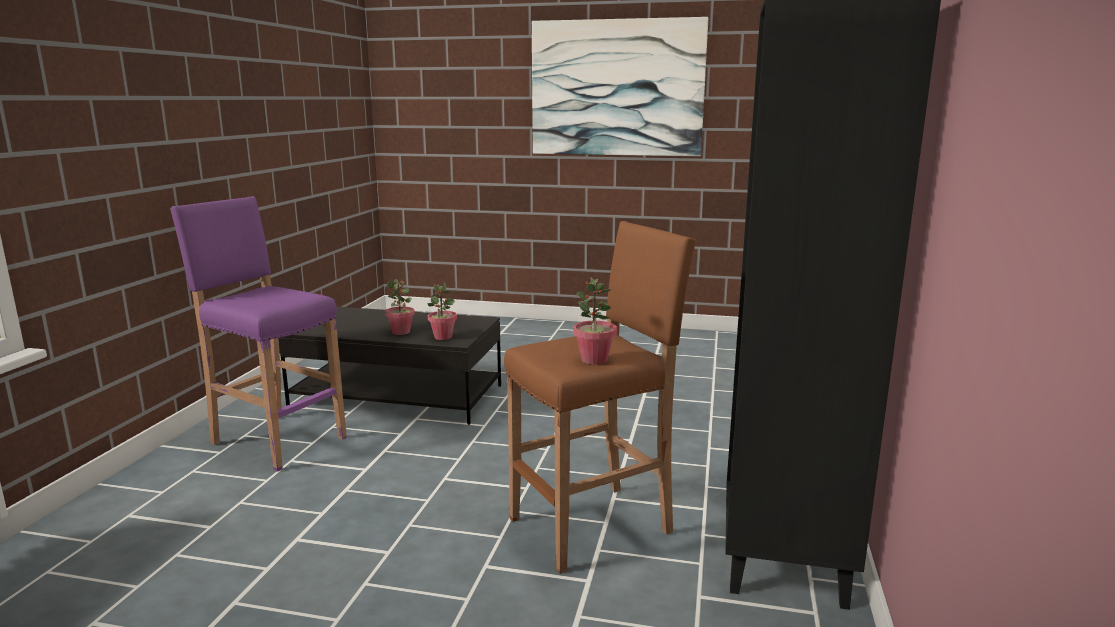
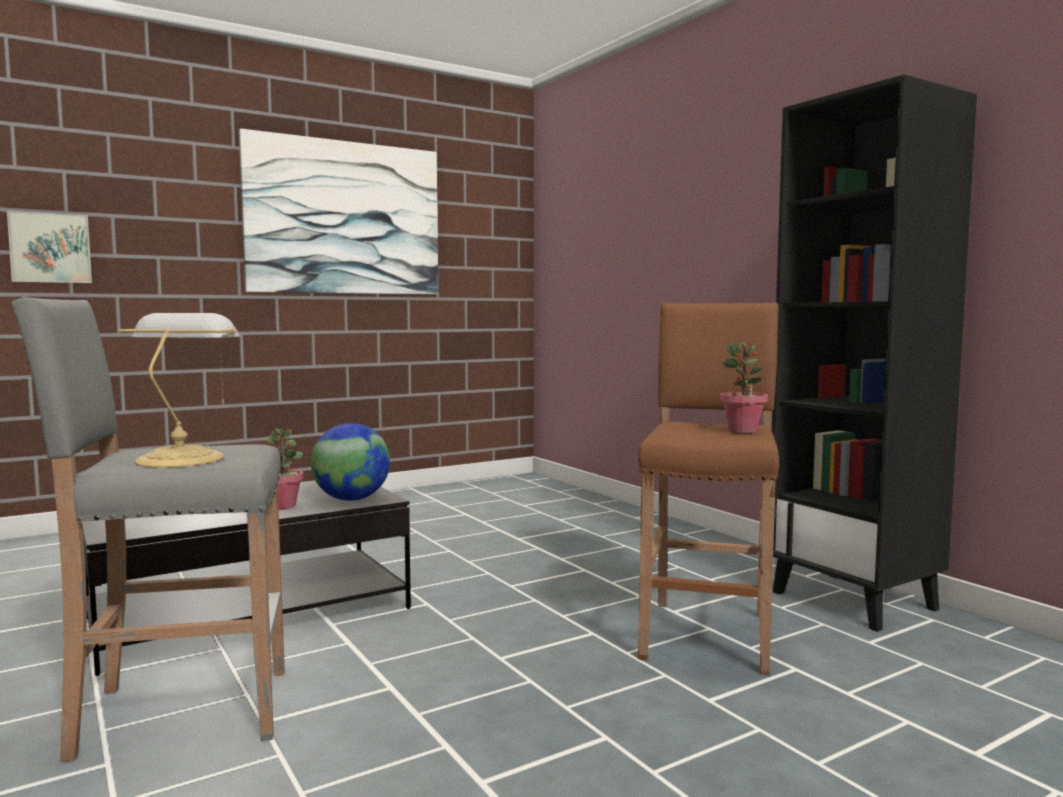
camera: 45 degrees left, 10 degrees down
purple stool [170,196,347,472] -> grey stool [12,297,285,762]
potted plant [427,282,457,340] -> globe [311,423,390,501]
none -> picture [7,211,92,283]
none -> table lamp [118,313,240,468]

